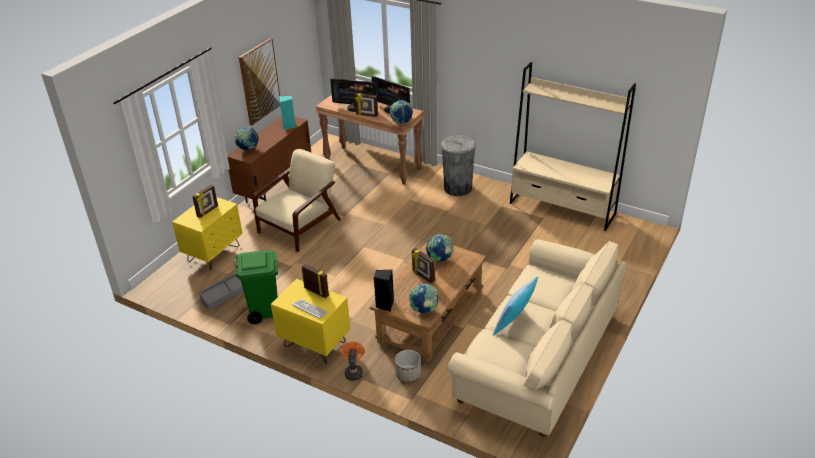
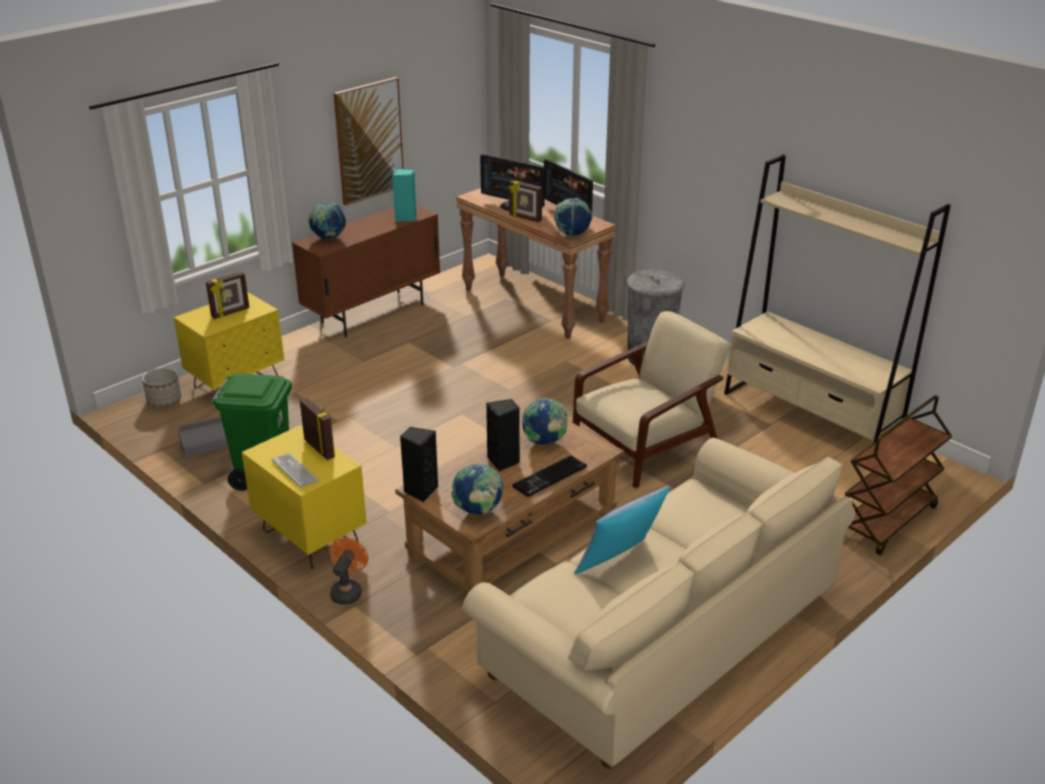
camera: 15 degrees right, 5 degrees down
beige armchair [252,149,341,252] -> beige armchair moved to [573,311,730,488]
planter [395,350,421,382] -> planter moved to [142,368,181,407]
picture frame [411,248,435,283] -> black speaker [486,399,520,472]
none -> keyboard [512,455,587,497]
none -> brown cart [844,395,952,555]

